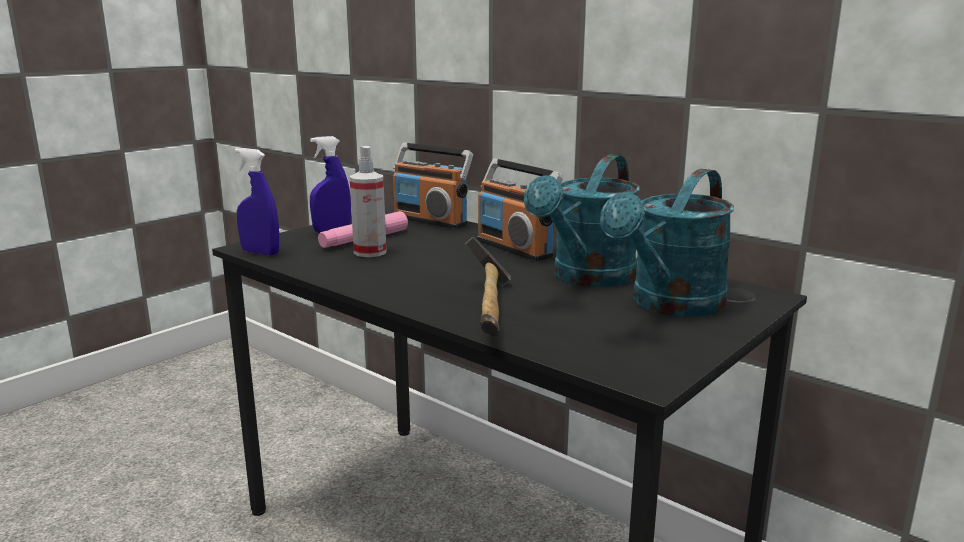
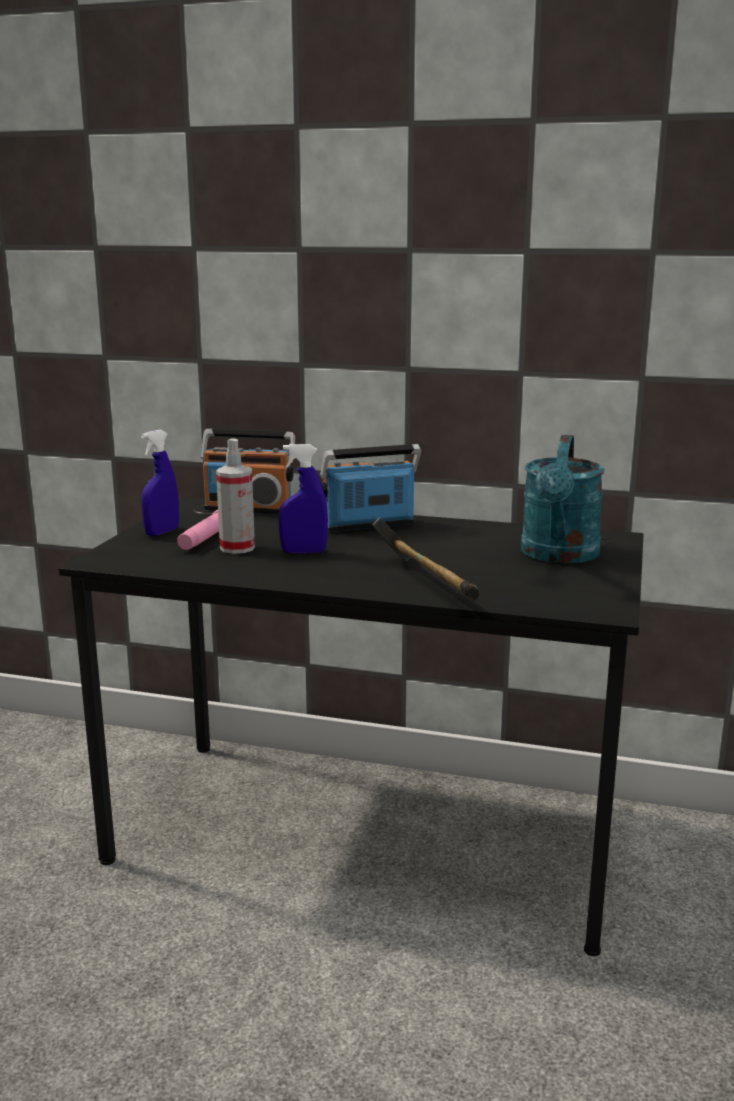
camera: 25 degrees left, 0 degrees up
blue spray bottle [235,148,279,255] -> blue spray bottle moved to [278,444,328,554]
radio [477,158,563,261] -> radio turned 135 degrees clockwise [320,444,421,532]
turquoise watering can [524,154,640,287] -> none

